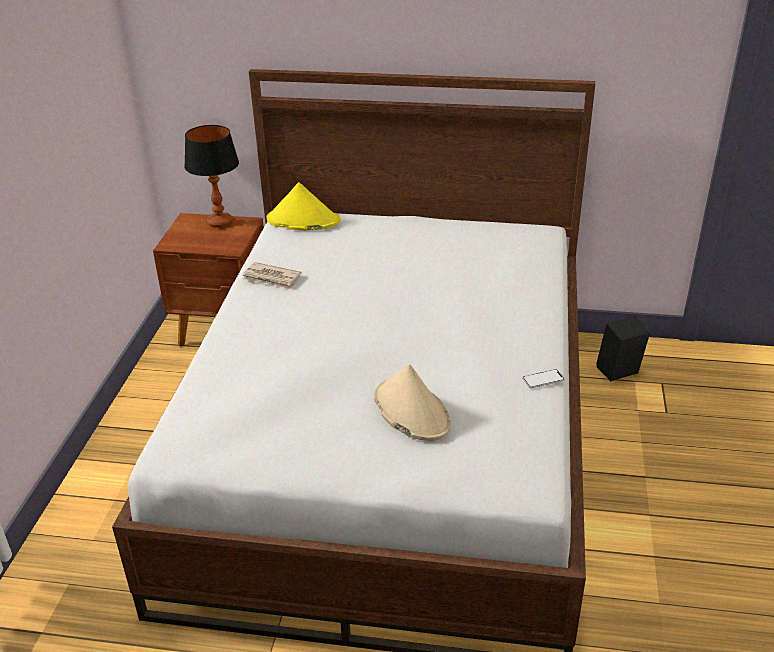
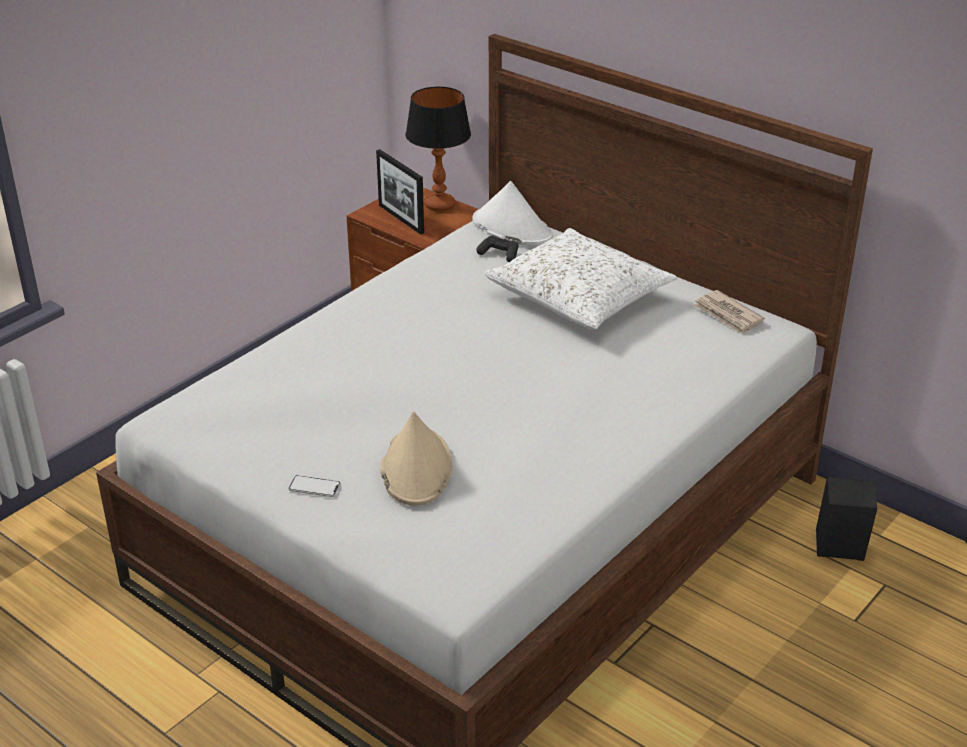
camera: 30 degrees right, 0 degrees up
newspaper [243,262,301,290] -> newspaper moved to [694,290,765,335]
yellow hat [267,182,340,231] -> white hat [472,181,553,246]
phone [522,369,565,388] -> phone moved to [288,475,341,497]
none -> picture frame [376,149,424,235]
none -> black game controller [476,236,519,262]
none -> white pillow [485,228,678,330]

